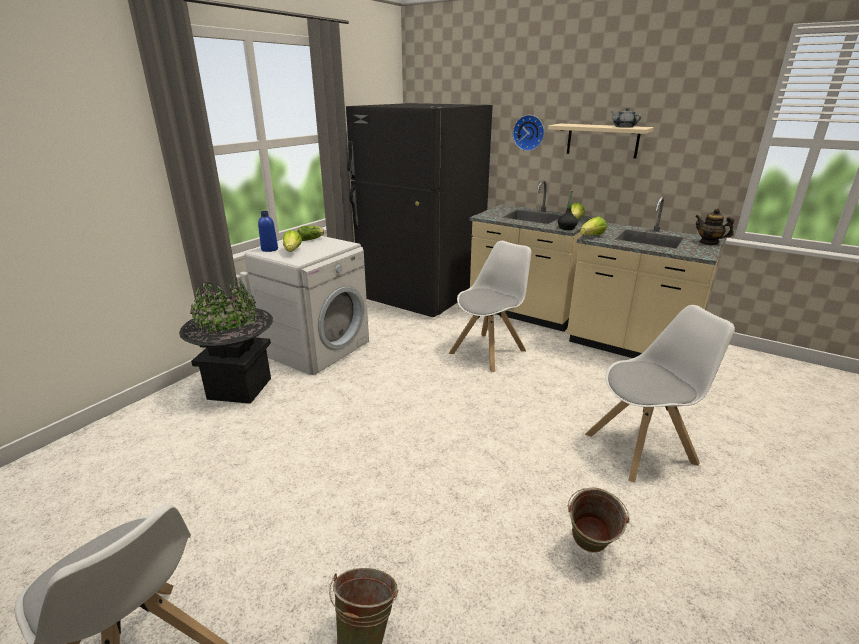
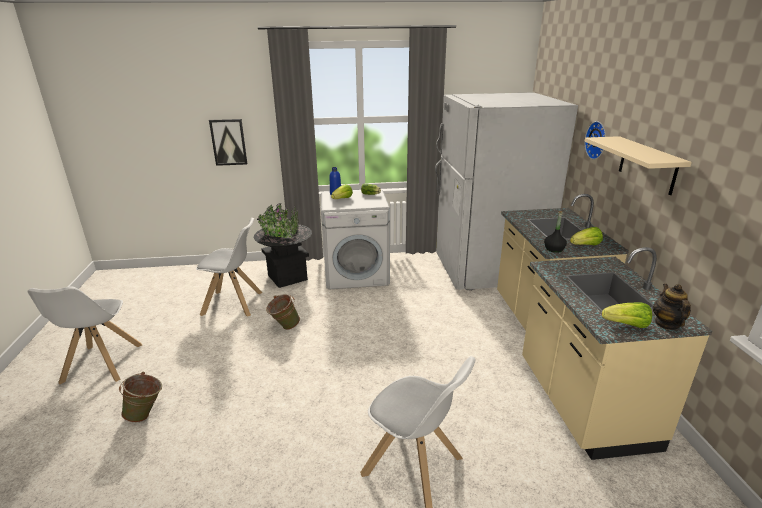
camera: 50 degrees right, 0 degrees up
black fridge [346,103,493,317] -> white fridge [435,92,578,291]
chair [449,241,531,372] -> chair moved to [196,218,262,317]
green bucket [568,488,629,553] -> green bucket moved to [266,294,300,330]
lettuce [580,216,607,235] -> lettuce moved to [602,302,652,328]
grey teapot [611,108,641,128] -> none
none -> picture [209,119,247,166]

